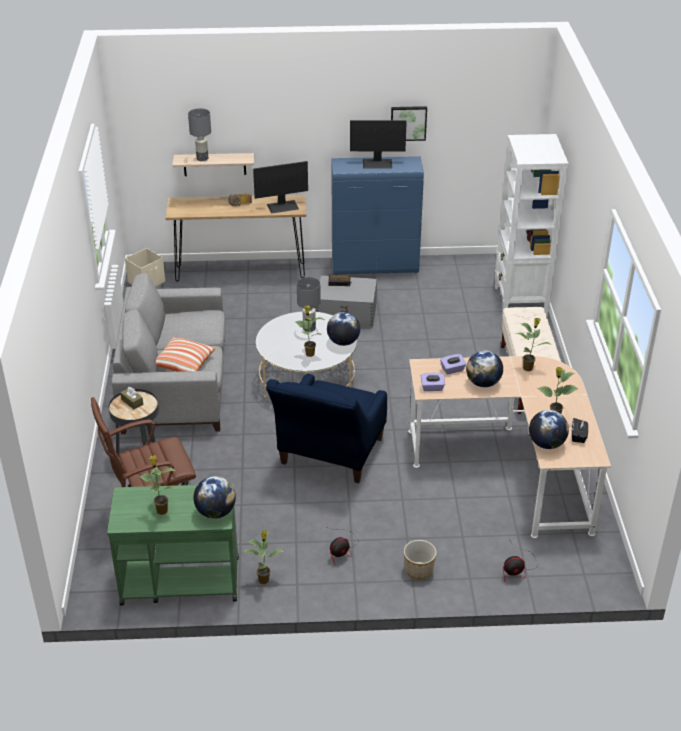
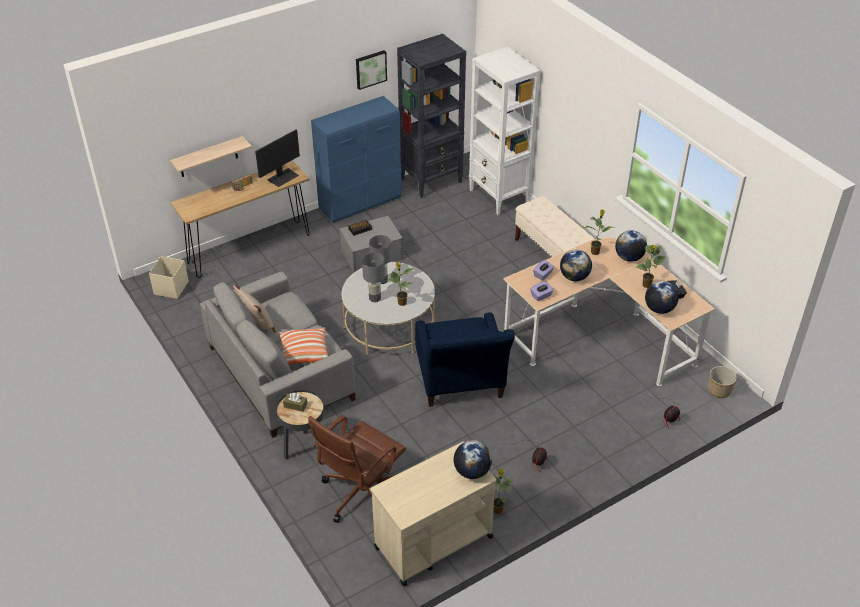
camera: 30 degrees left, 5 degrees up
green cart [107,484,239,606] -> beige cart [370,442,496,586]
potted plant [139,456,175,515] -> none
grey table lamp [188,108,211,161] -> grey table lamp moved to [362,253,385,302]
globe [327,312,360,346] -> globe moved to [615,230,647,262]
monitor [350,120,407,168] -> none
planter [404,540,437,580] -> planter moved to [708,366,737,398]
none -> beige pillow [233,284,276,333]
none -> black bookcase [397,34,466,198]

